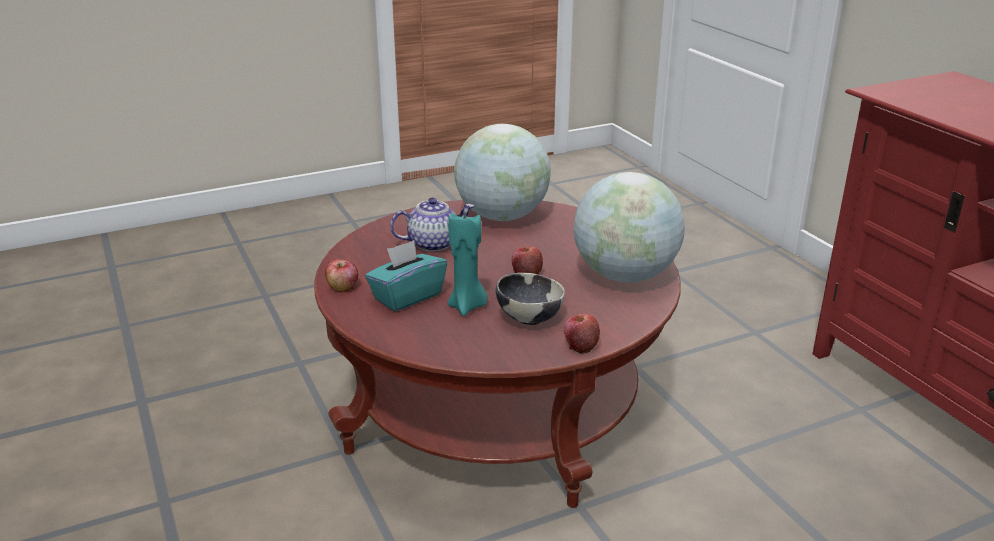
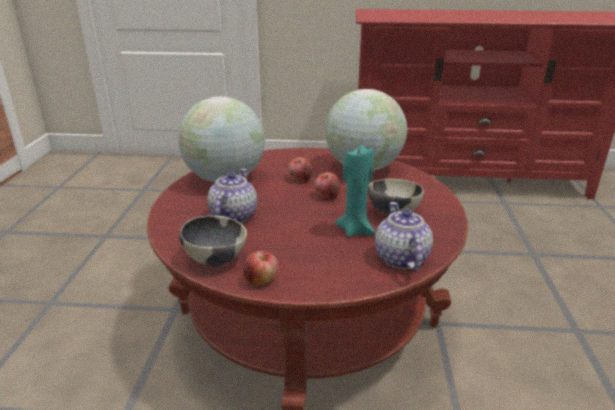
camera: 60 degrees left, 0 degrees up
turquoise tissue box [365,240,447,312] -> none
apple [564,314,600,354] -> apple moved to [288,157,313,183]
none -> bowl [179,215,247,266]
none -> teapot [375,202,433,271]

